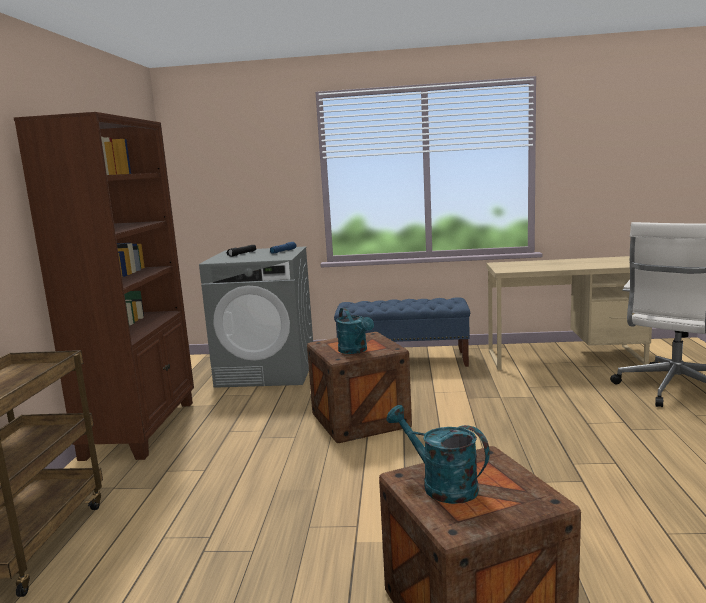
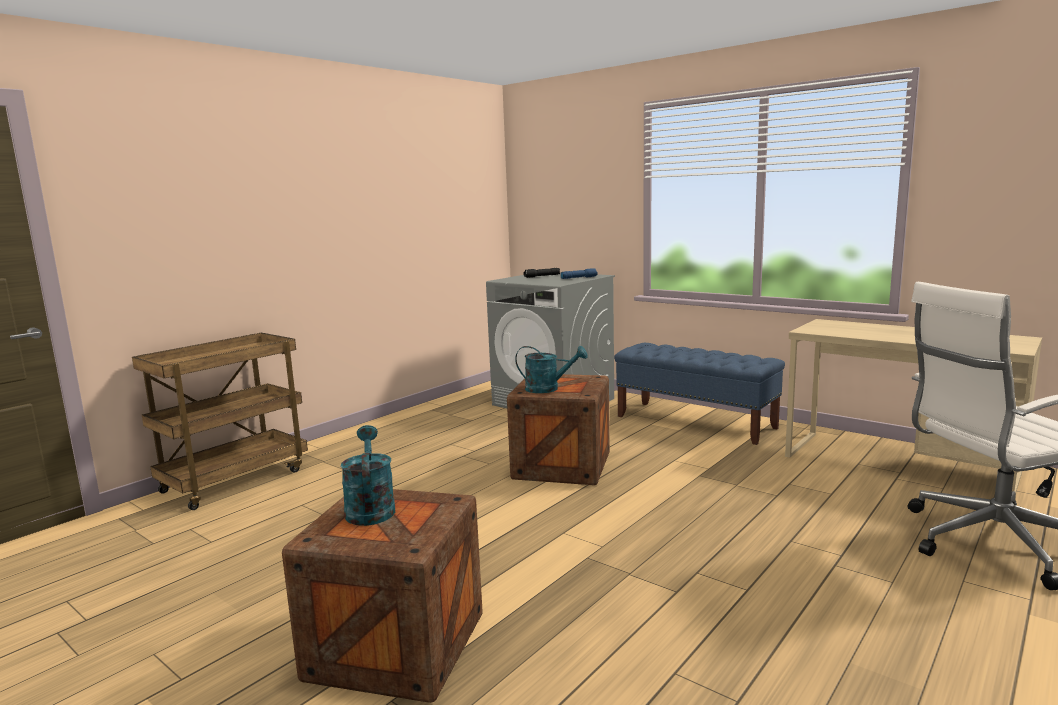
camera: 35 degrees right, 0 degrees up
brown bookcase [14,112,194,461] -> none
turquoise watering can [336,308,374,354] -> turquoise watering can turned 90 degrees counterclockwise [515,346,588,393]

